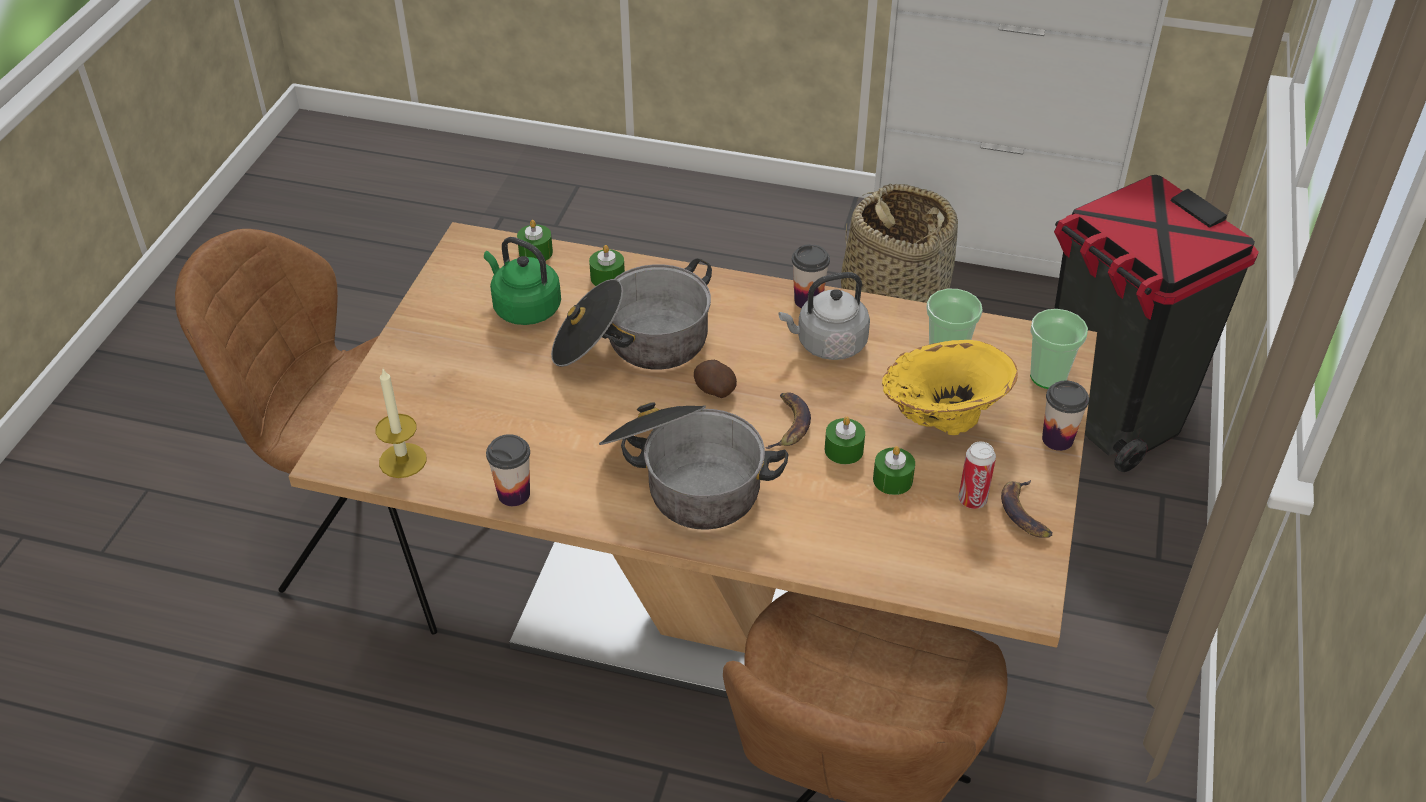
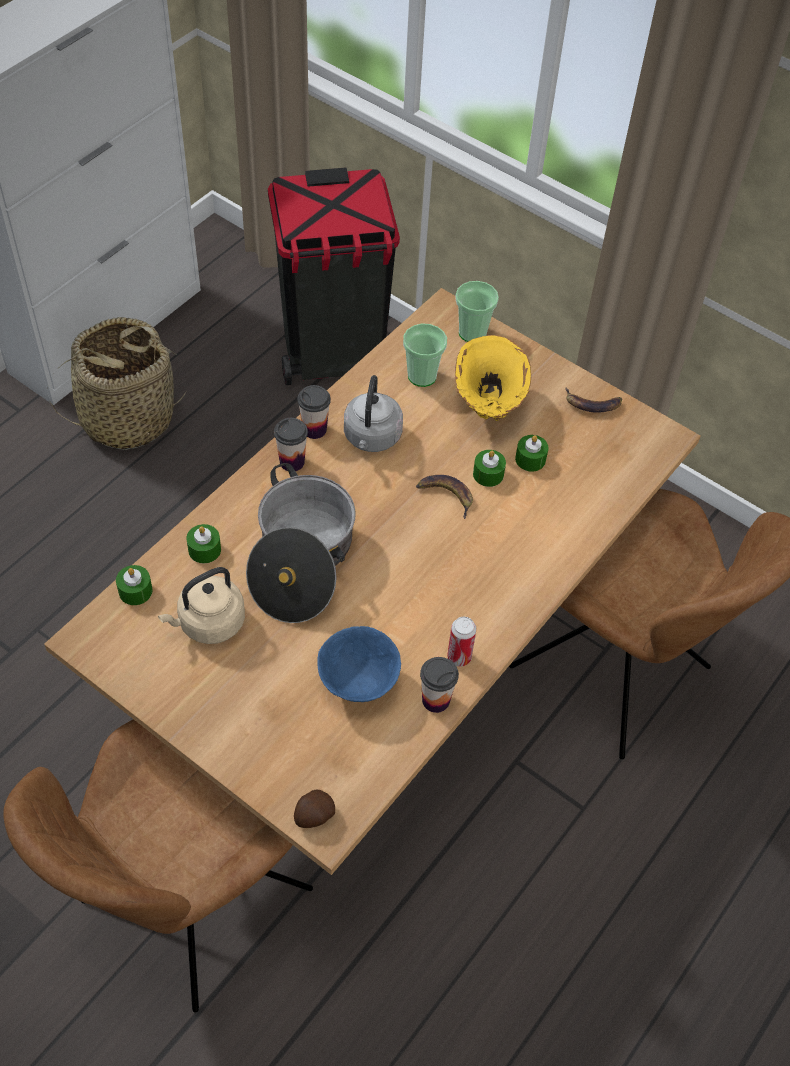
camera: 70 degrees left, 10 degrees up
candle [375,369,426,478] -> none
green kettle [484,237,561,325] -> beige kettle [158,567,245,644]
cooking pot [599,402,789,530] -> none
potato [694,360,737,398] -> potato moved to [294,790,335,828]
can [959,442,996,509] -> can moved to [447,617,476,667]
cup [1042,380,1089,451] -> cup moved to [274,418,308,471]
none -> blue bowl [317,626,401,702]

